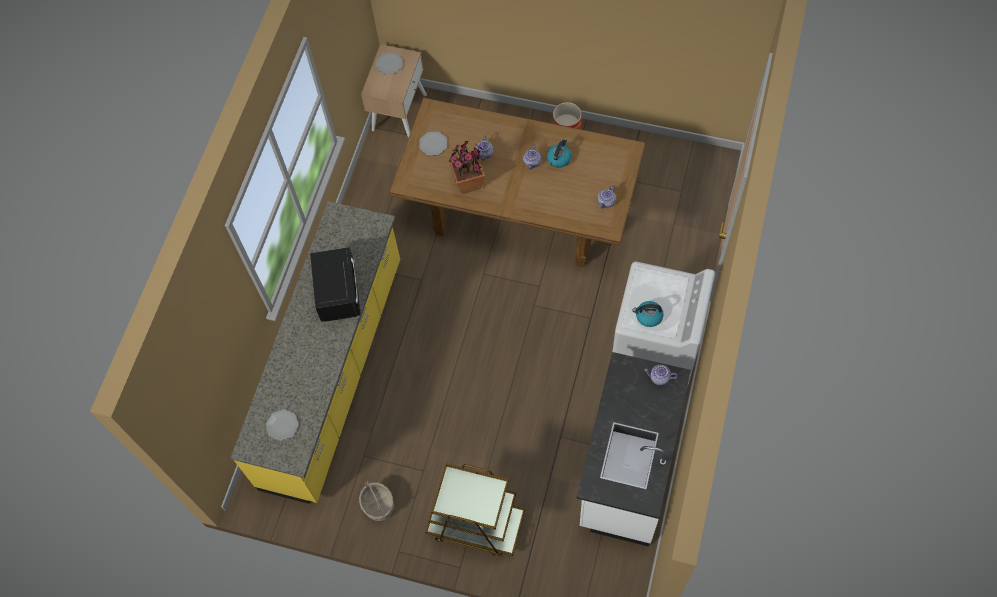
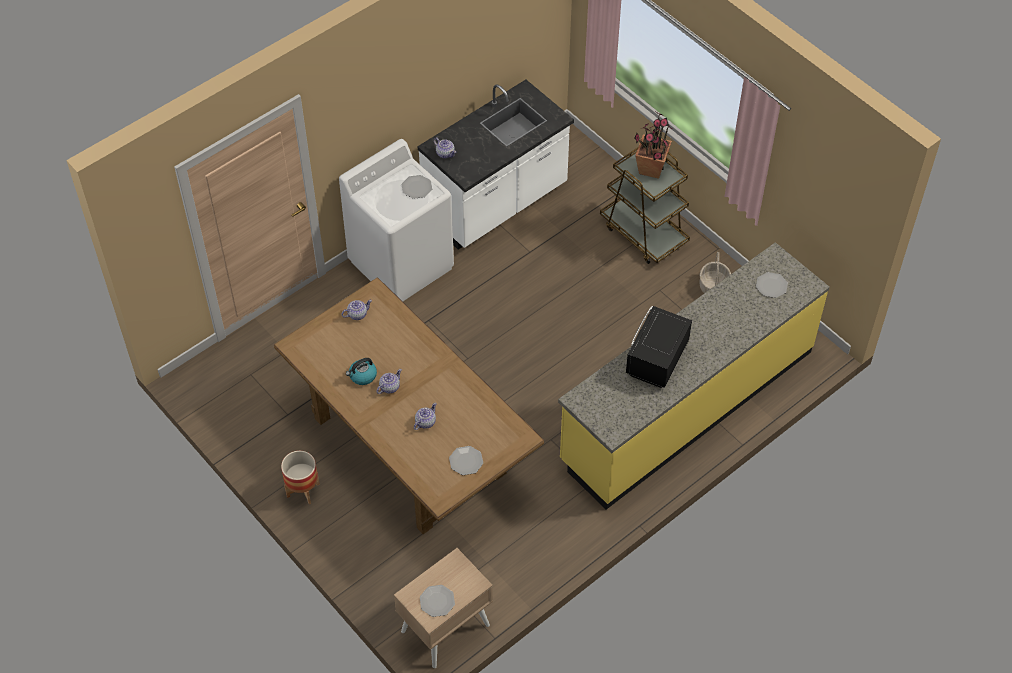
camera: 150 degrees left, 10 degrees down
potted plant [449,141,485,194] -> potted plant moved to [634,112,672,179]
kettle [632,301,664,327] -> plate [402,175,432,199]

